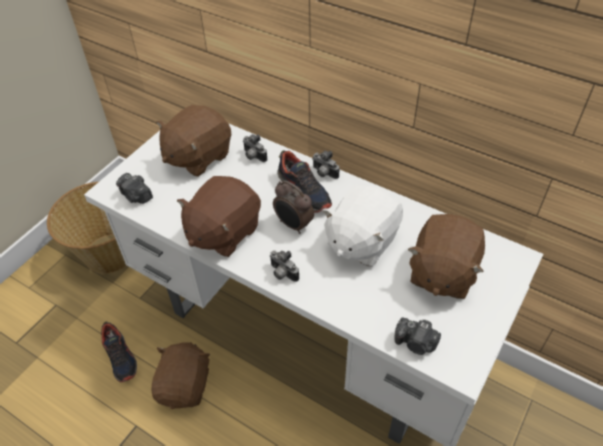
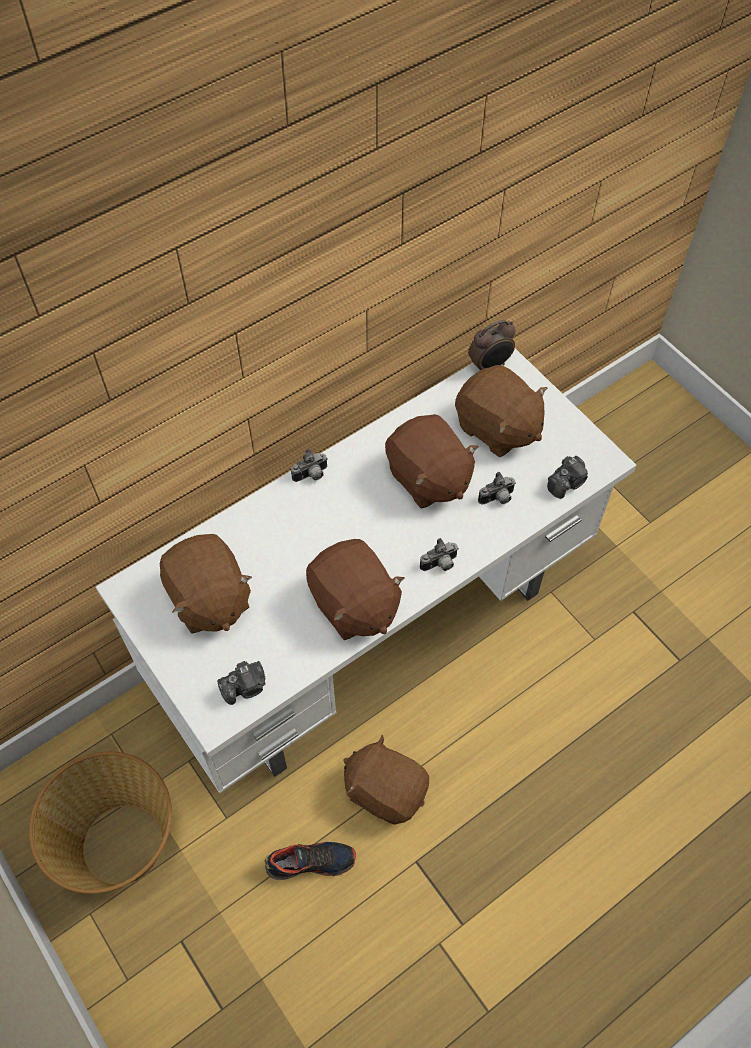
camera: 70 degrees left, 10 degrees up
camera [243,134,267,162] -> camera moved to [478,472,516,505]
alarm clock [273,181,314,234] -> alarm clock moved to [468,320,516,370]
shoe [277,150,332,213] -> none
white plush toy [322,184,403,267] -> brown plush toy [385,414,479,509]

